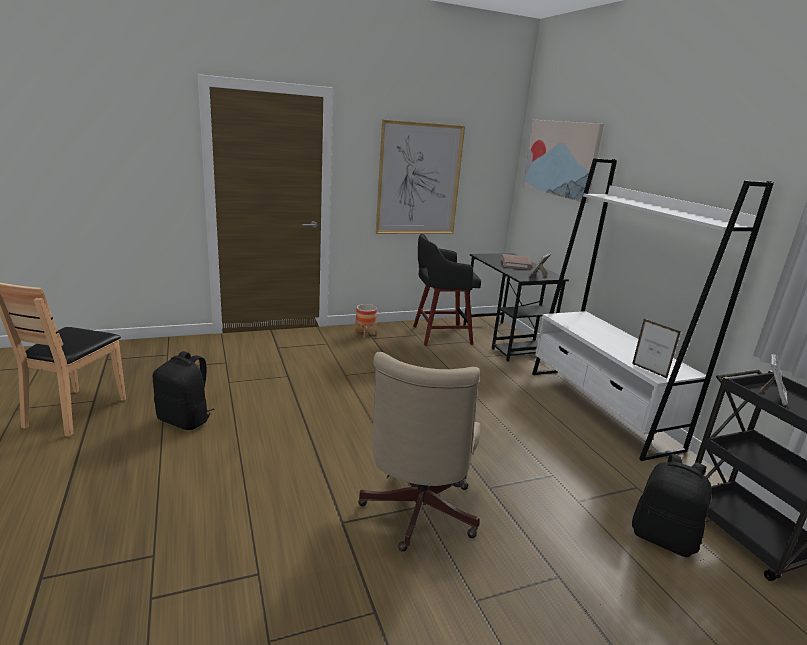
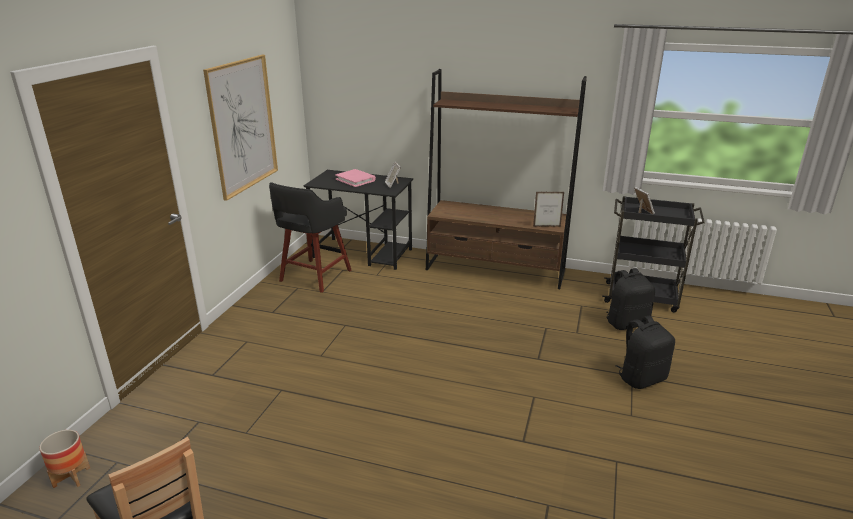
camera: 50 degrees left, 5 degrees up
black backpack [153,351,215,430] -> black backpack moved to [616,316,675,389]
planter [355,304,377,338] -> planter moved to [39,430,90,488]
beige office chair [358,352,481,552] -> none
brown book [502,254,532,270] -> pink book [335,169,376,187]
picture [522,120,604,203] -> none
white bookcase [532,158,774,461] -> brown bookcase [426,69,587,289]

